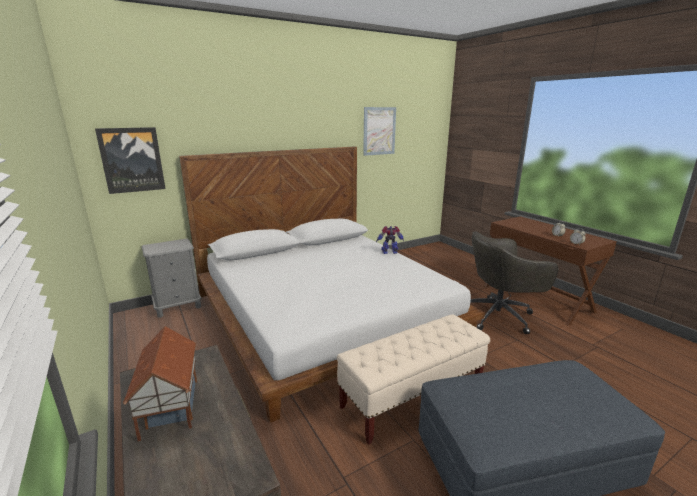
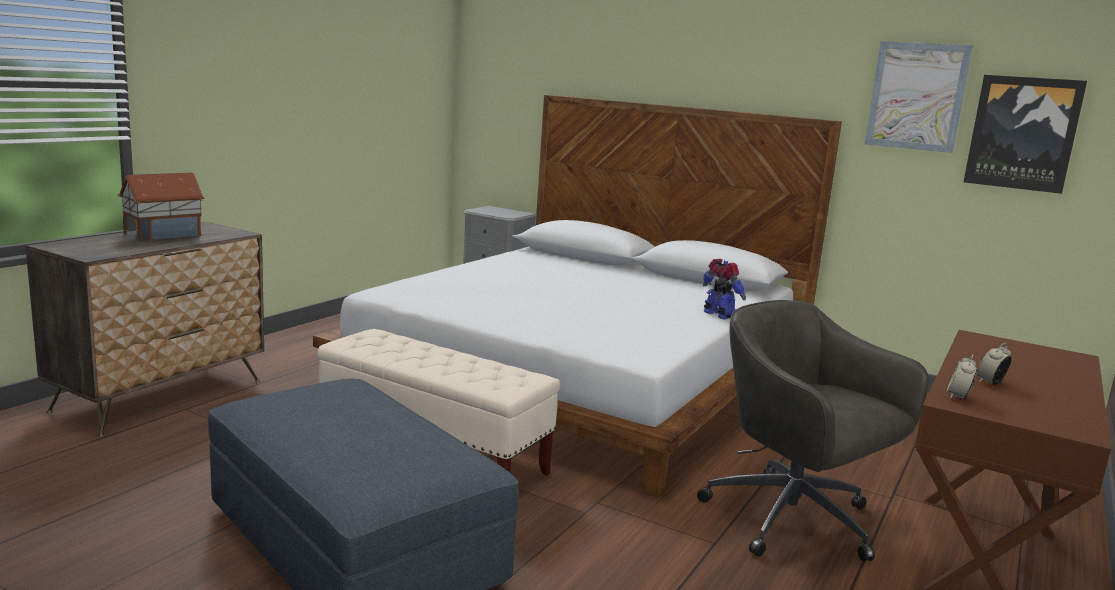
camera: 60 degrees right, 5 degrees down
picture [95,127,166,194] -> picture moved to [964,75,1087,194]

